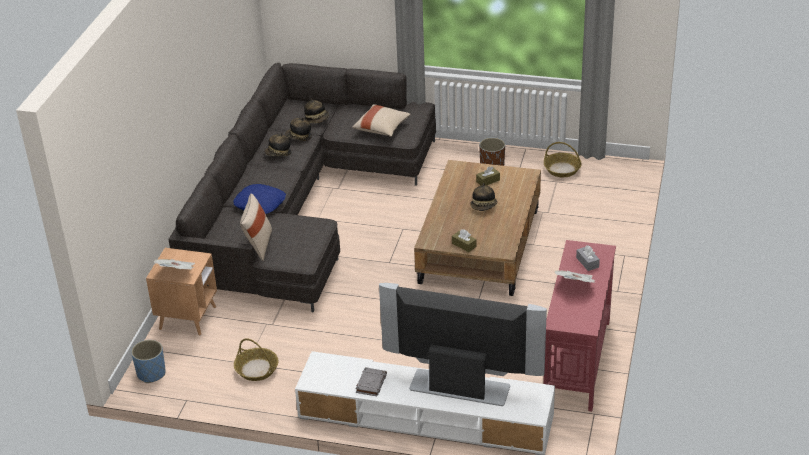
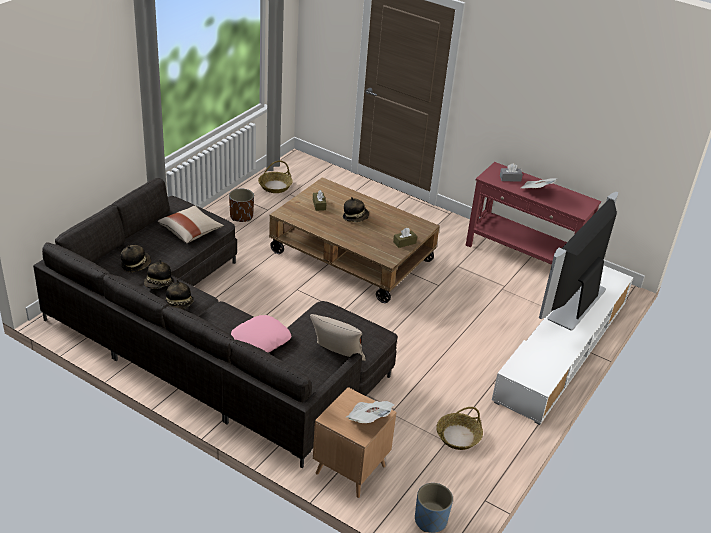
camera: 75 degrees left, 0 degrees up
blue pillow [233,184,286,214] -> pink pillow [231,315,291,353]
grey book [356,367,387,396] -> none

